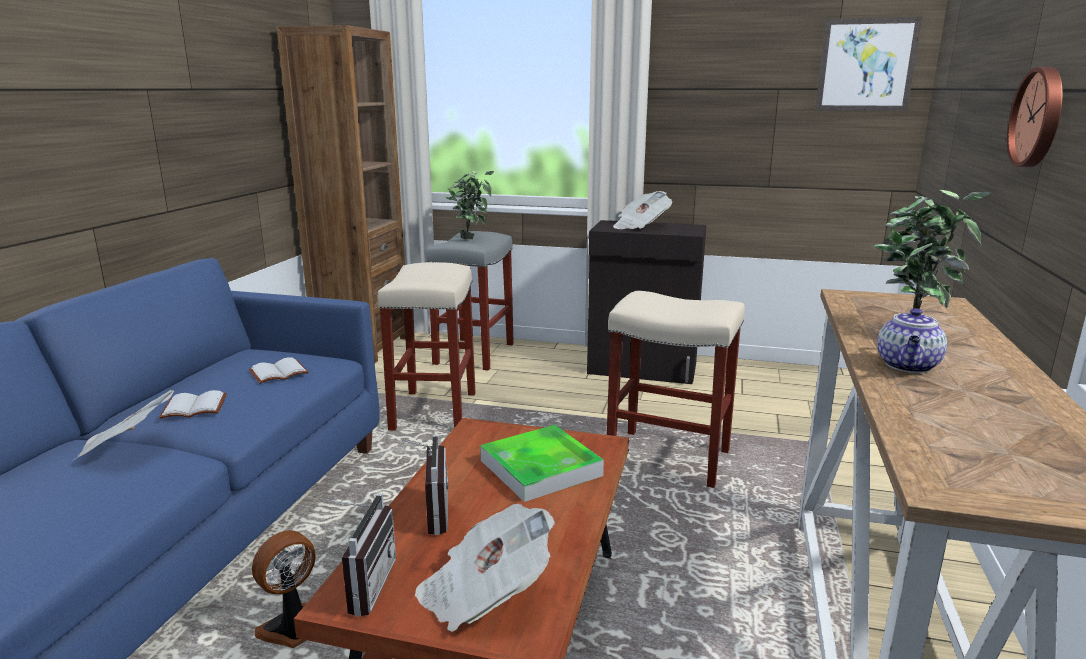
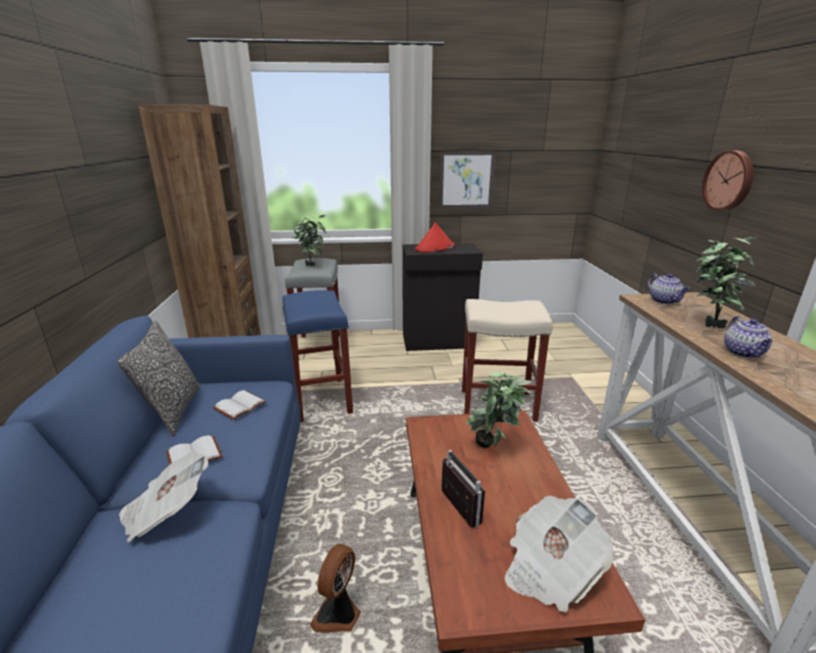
camera: 20 degrees left, 5 degrees up
radio [326,493,396,617] -> none
beige stool [378,262,476,431] -> blue stool [282,290,353,422]
tray [480,425,604,502] -> potted plant [466,371,532,448]
newspaper [613,191,672,229] -> red hat [415,222,455,252]
picture [815,17,922,111] -> picture moved to [439,151,495,208]
none -> pillow [118,321,200,436]
none -> teapot [648,274,690,304]

